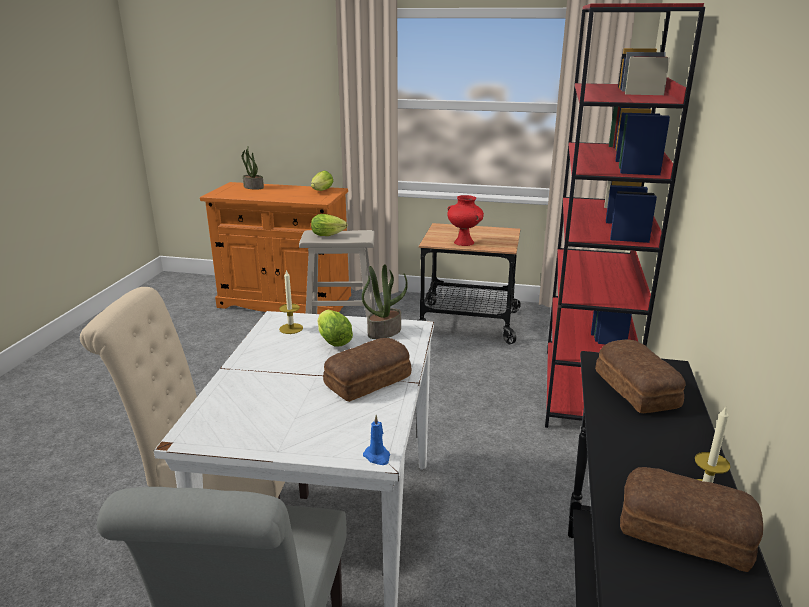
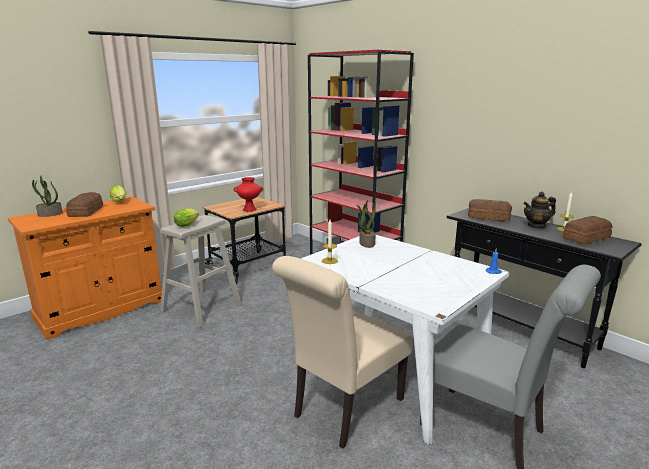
camera: 55 degrees left, 5 degrees down
lettuce [317,310,353,346] -> none
bread [323,338,411,402] -> bread moved to [66,192,103,217]
none -> teapot [523,192,556,229]

